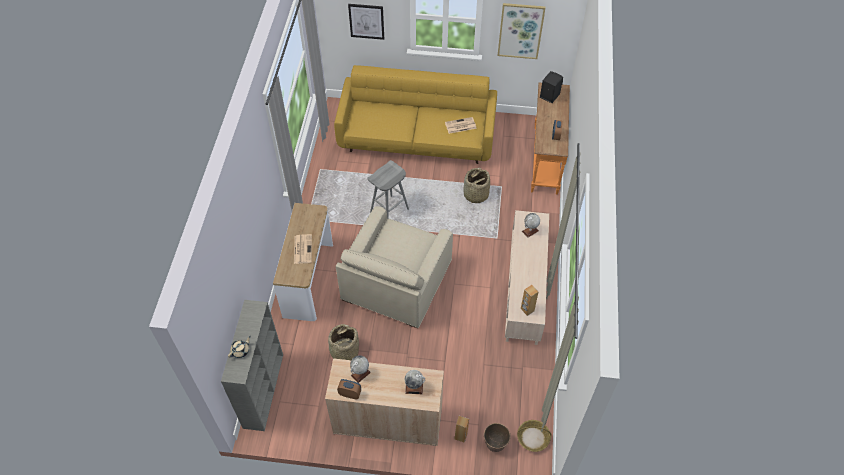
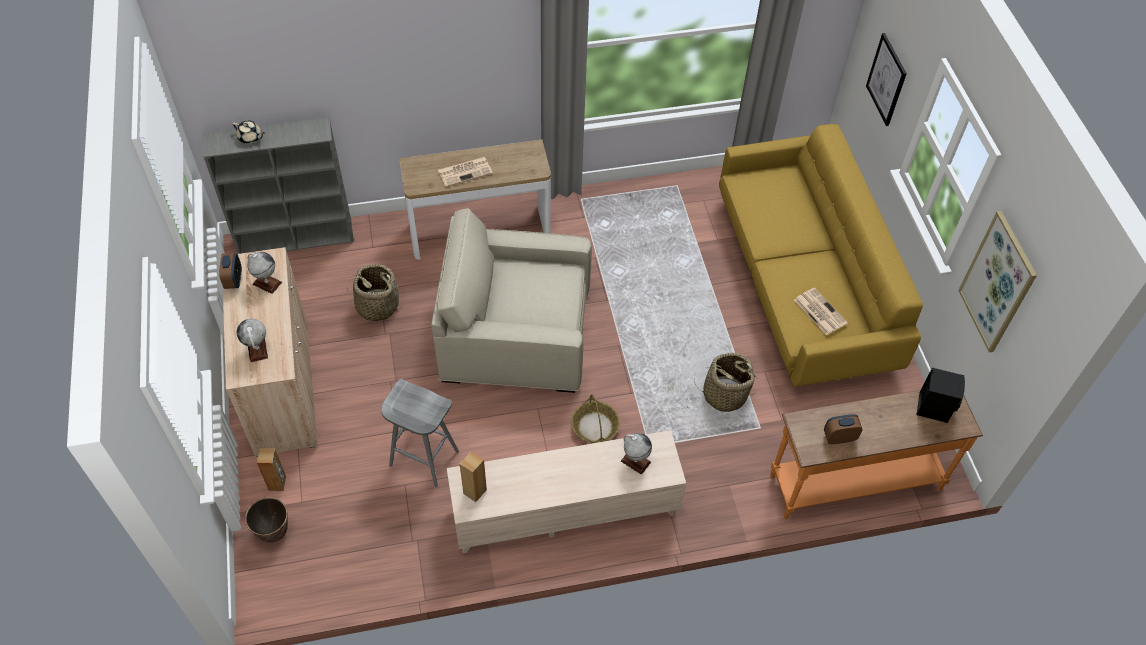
camera: 70 degrees right, 0 degrees up
grey stool [367,160,409,219] -> grey stool moved to [381,379,459,487]
basket [517,420,551,452] -> basket moved to [571,394,620,443]

